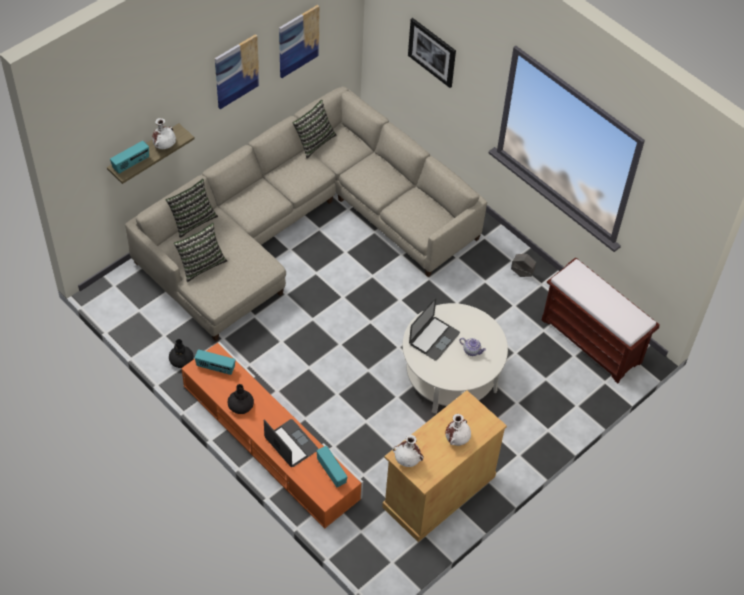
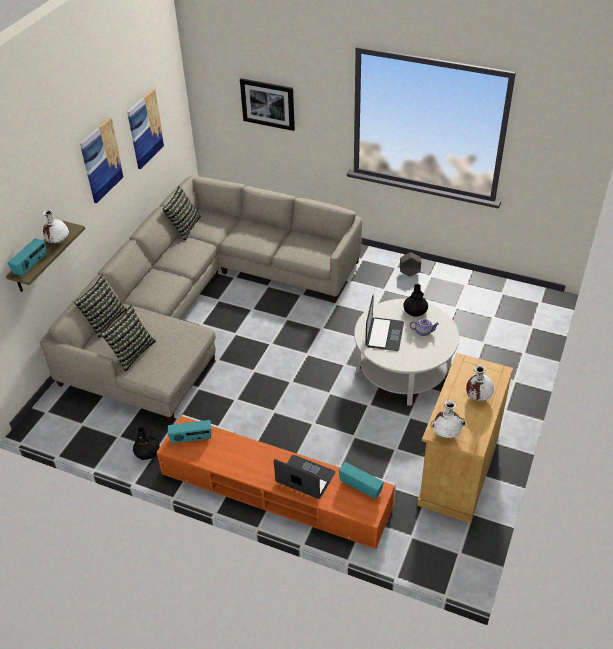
camera: 20 degrees left, 10 degrees down
black vase [228,384,254,414] -> black vase moved to [403,284,428,317]
brown bench [542,257,660,384] -> none

